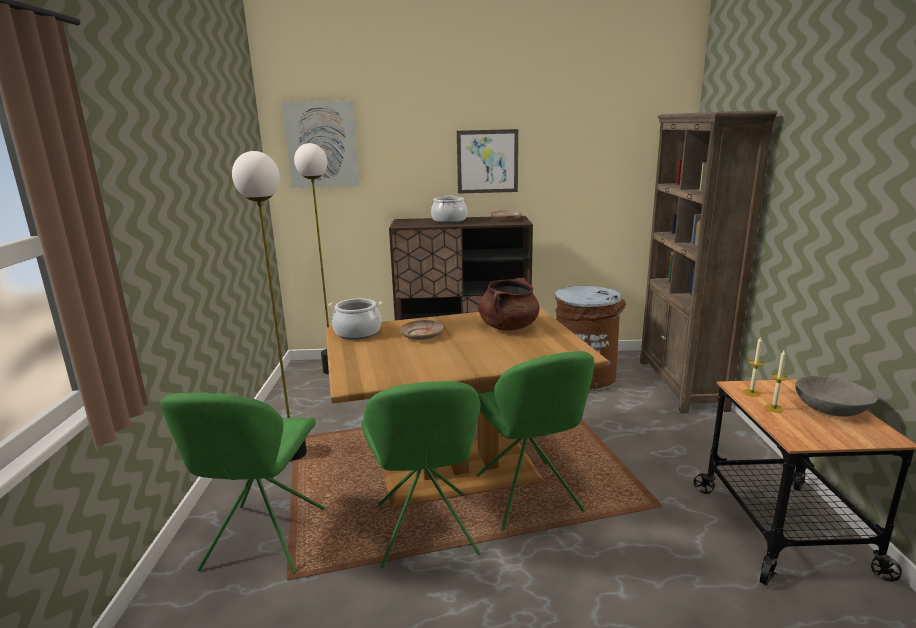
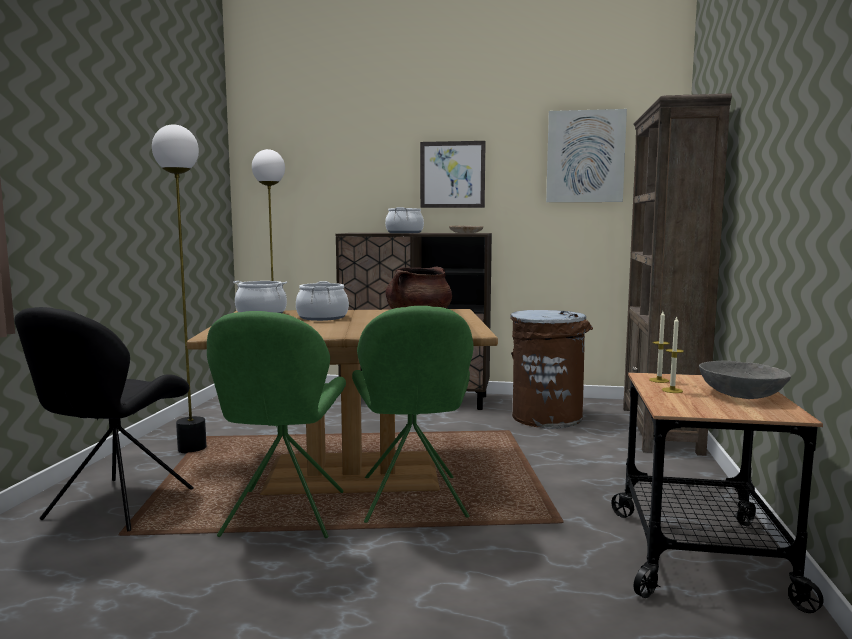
camera: 10 degrees right, 10 degrees down
green chair [160,393,325,574] -> black chair [14,307,194,531]
picture [282,100,360,188] -> picture moved to [546,109,627,202]
beige plate [400,320,443,340] -> cooking pot [296,281,349,321]

